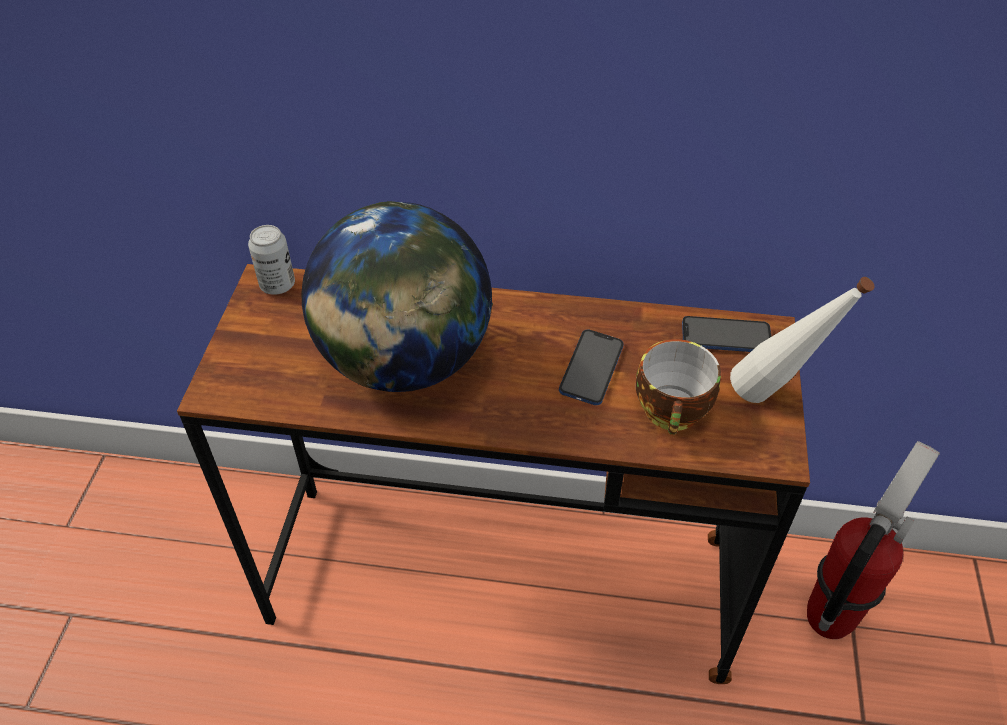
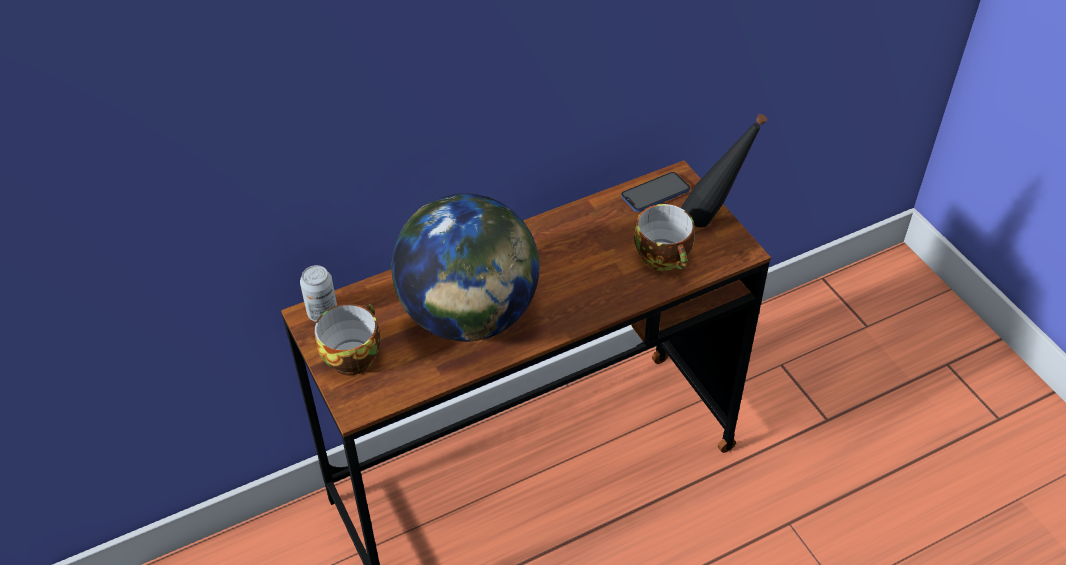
camera: 35 degrees left, 0 degrees up
phone [559,330,624,405] -> none
white bottle [730,277,874,403] -> black bottle [681,114,767,228]
fire extinguisher [807,441,940,639] -> none
none -> cup [315,304,381,376]

